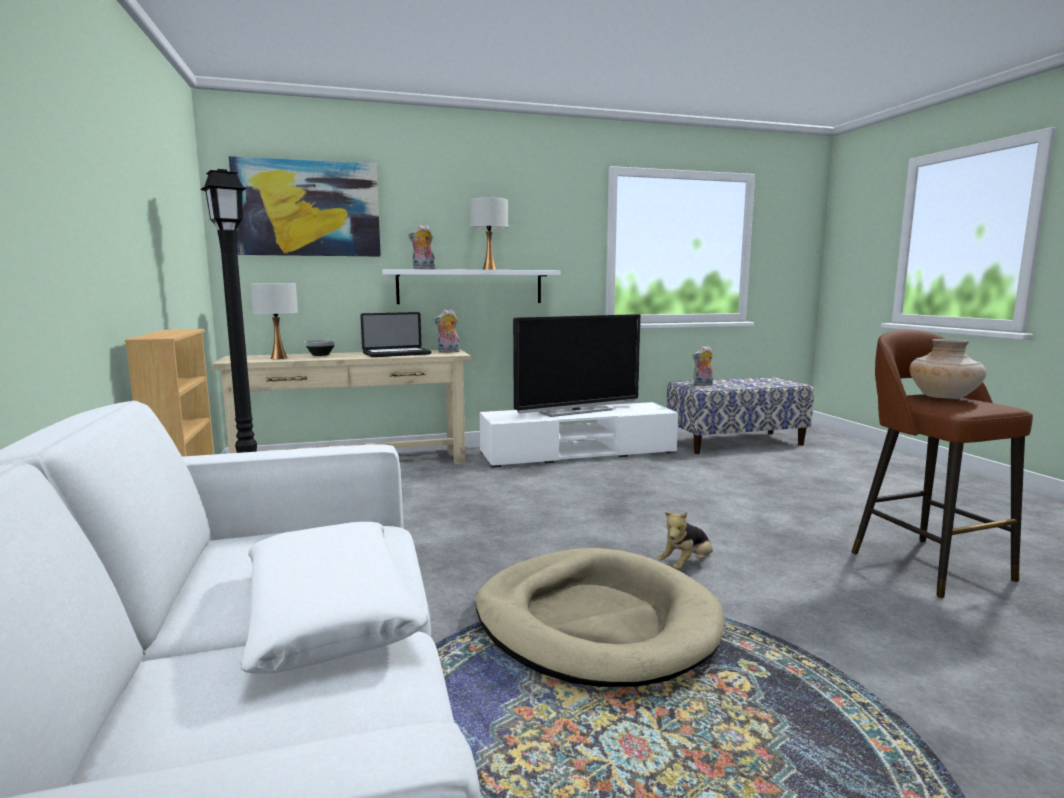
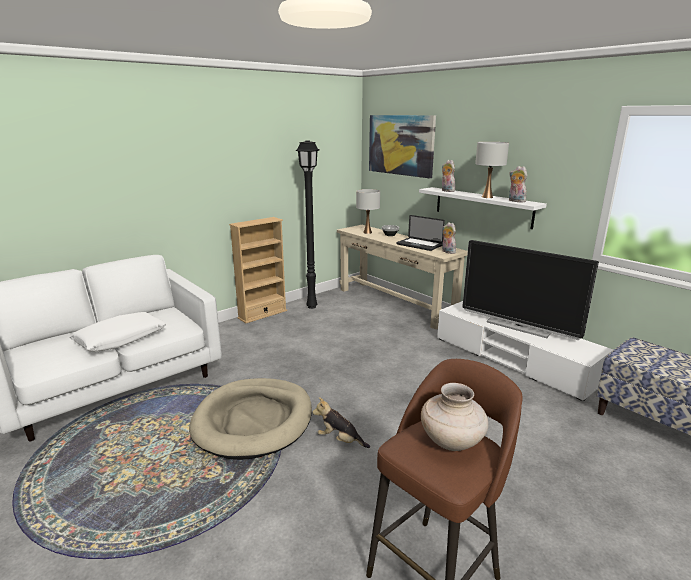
camera: 65 degrees right, 10 degrees up
plush toy [692,346,713,386] -> plush toy moved to [509,166,527,202]

